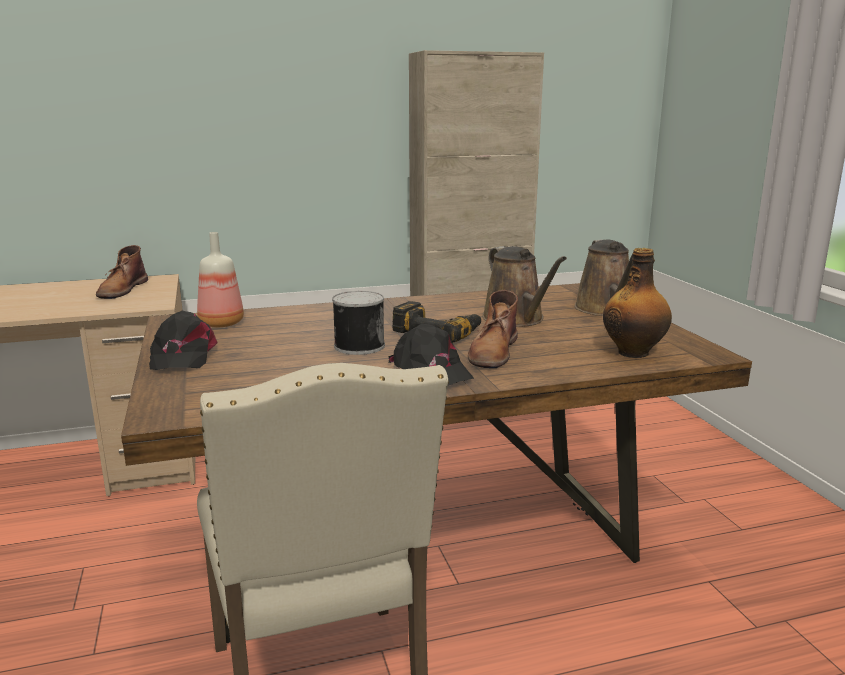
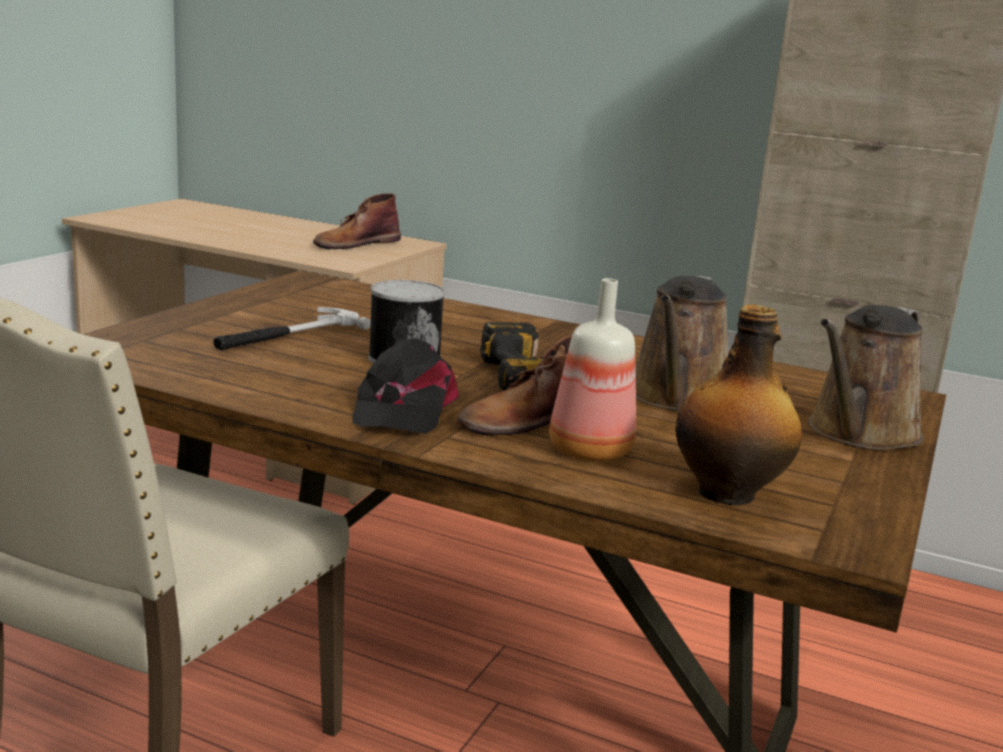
camera: 40 degrees right, 0 degrees up
black cap [149,311,218,370] -> none
bottle [197,232,244,327] -> bottle moved to [549,278,636,462]
none -> hammer [213,307,371,350]

